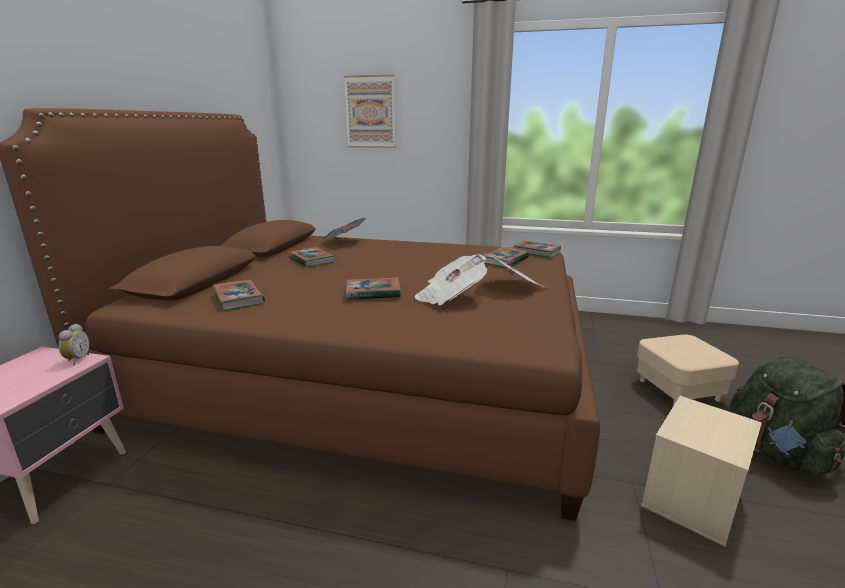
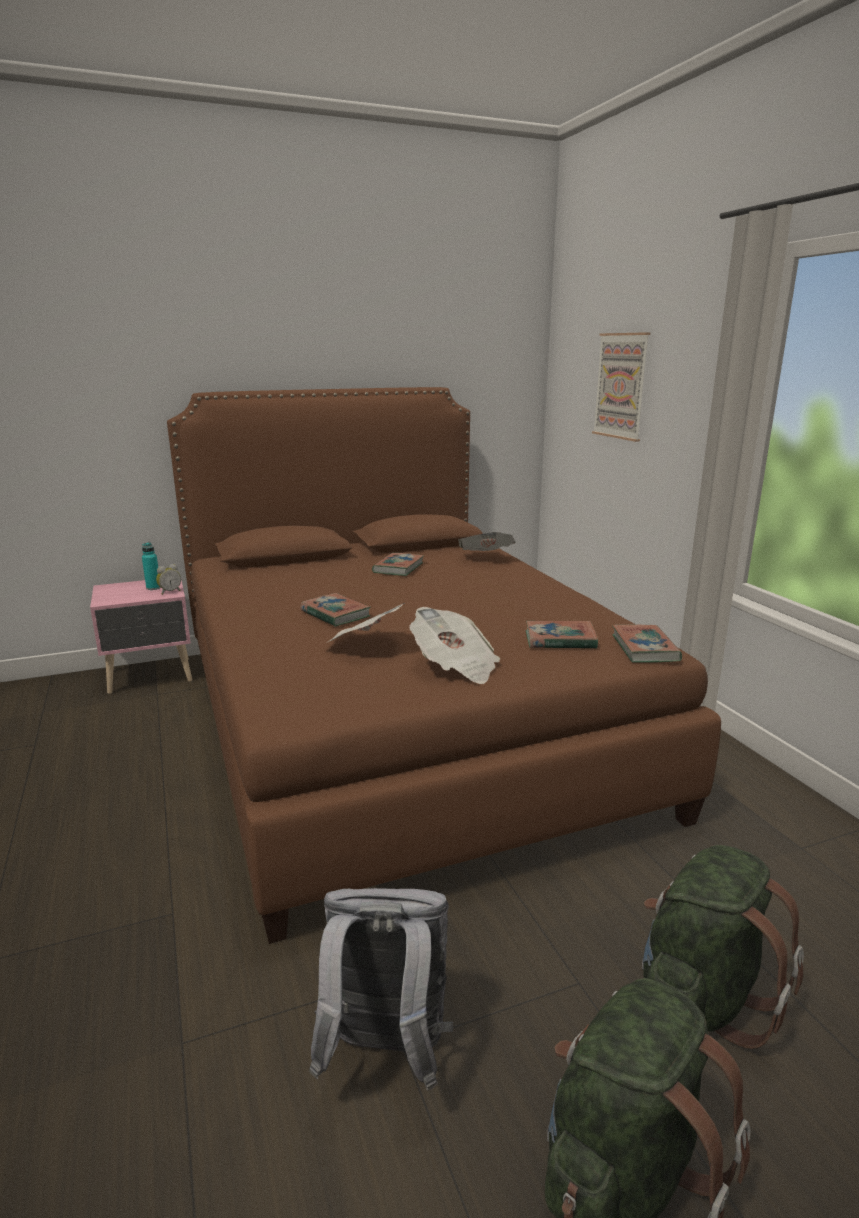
camera: 55 degrees right, 0 degrees up
book [213,280,265,310] -> none
beige ottoman [637,335,739,406] -> green backpack [642,845,804,1049]
beige storage box [641,396,762,547] -> grey backpack [309,888,453,1091]
none -> turquoise bottle [142,542,161,590]

